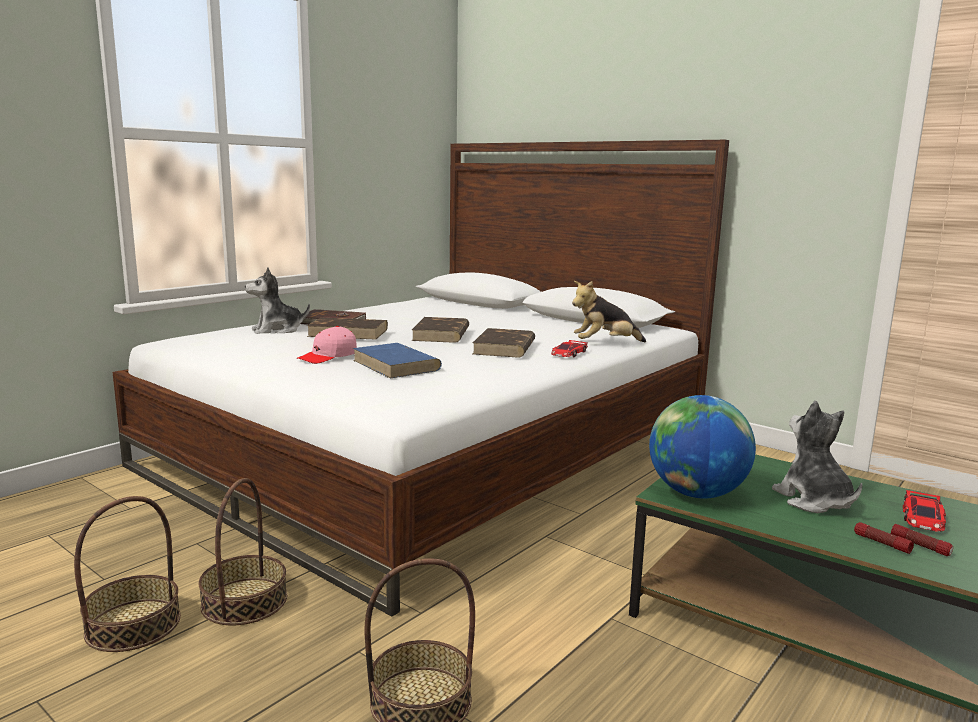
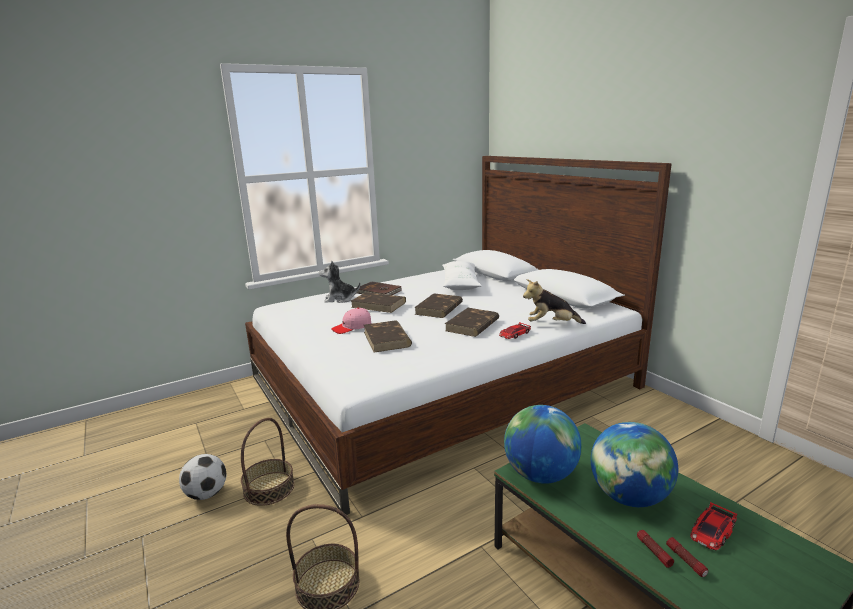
camera: 20 degrees right, 5 degrees up
basket [74,496,181,652] -> football [179,454,227,500]
blue book [353,343,442,379] -> brown book [364,321,412,353]
plush toy [772,401,863,513] -> globe [591,422,678,507]
none -> white pillow [442,261,482,290]

